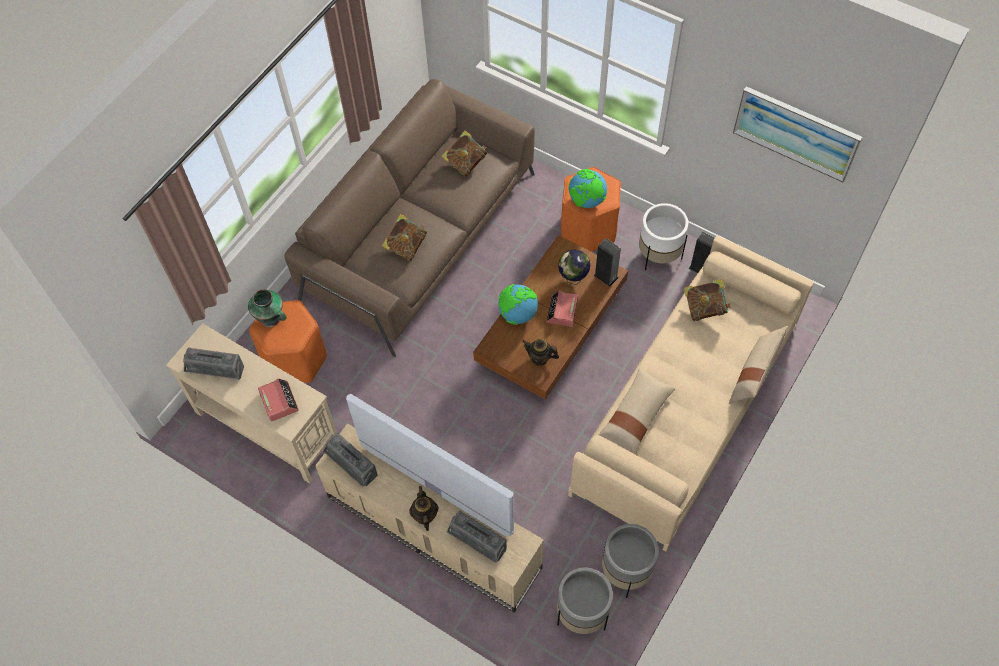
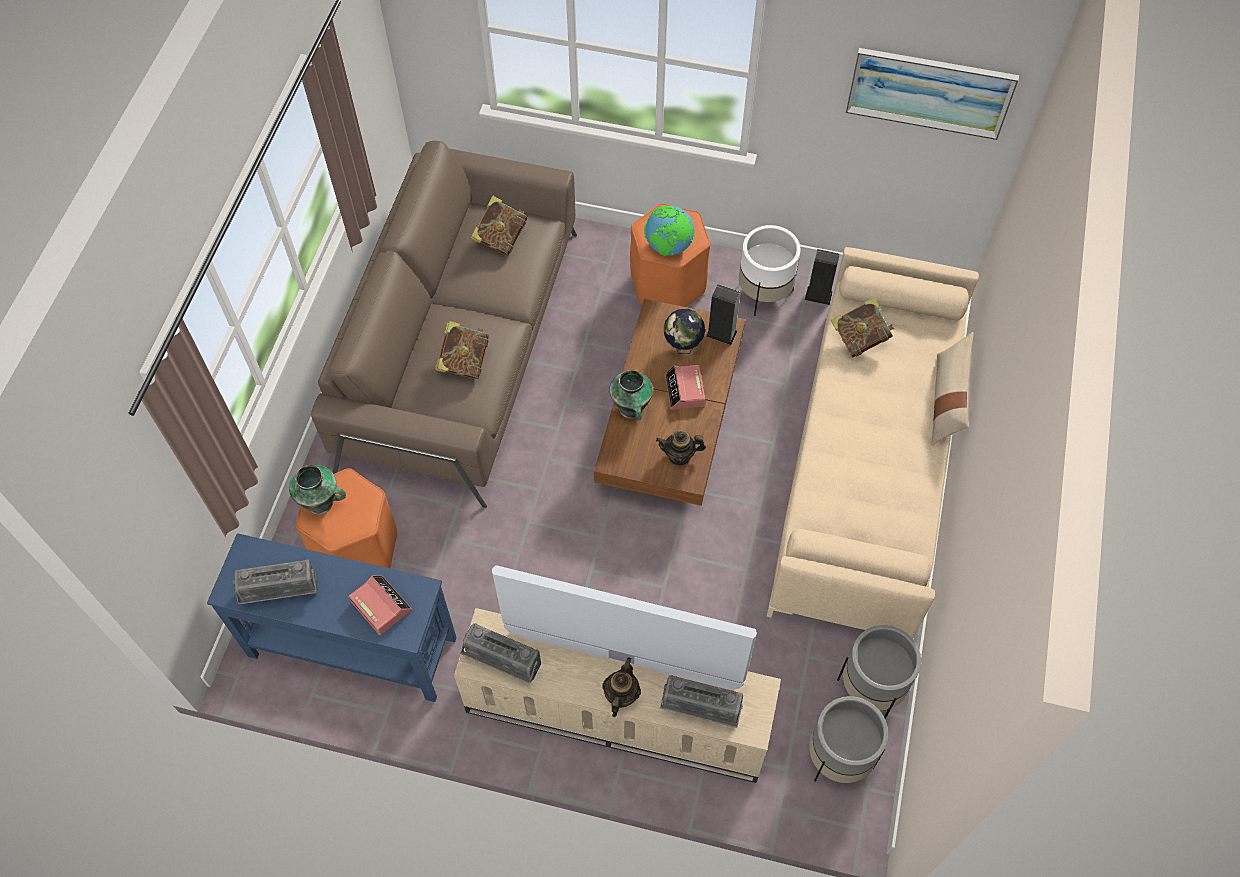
camera: 20 degrees left, 0 degrees up
beige console table [166,323,337,483] -> blue console table [207,533,457,702]
teapot [409,486,439,531] -> teapot turned 45 degrees clockwise [602,657,641,717]
globe [498,284,538,325] -> vase [609,370,653,420]
beige pillow [598,367,676,455] -> none

